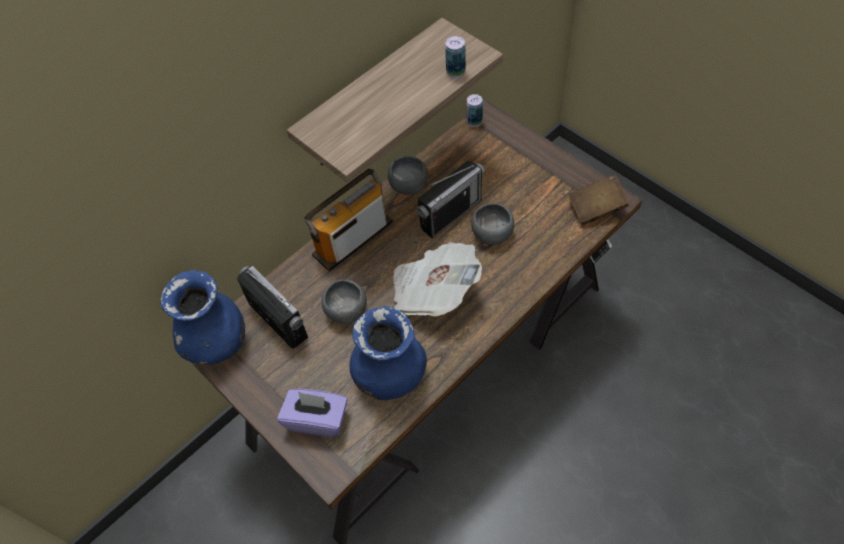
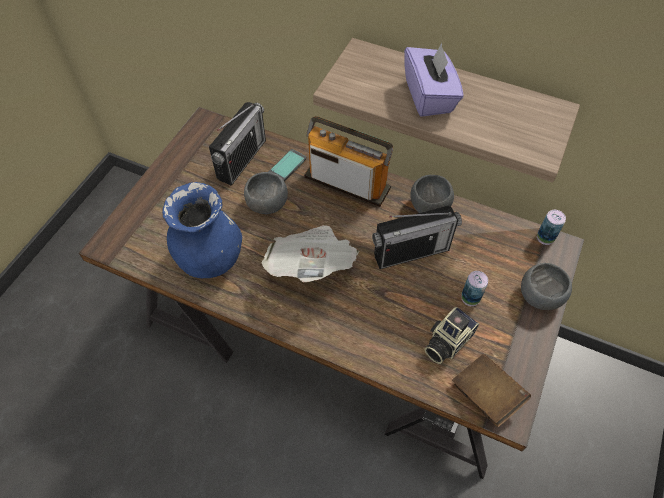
camera: 65 degrees right, 0 degrees up
blue vase [161,270,245,364] -> none
purple tissue box [277,389,348,437] -> purple tissue box moved to [404,43,464,117]
radio [417,161,485,238] -> radio turned 45 degrees counterclockwise [372,206,462,269]
can [445,36,466,79] -> can moved to [461,271,488,306]
grey bowl [471,203,514,245] -> grey bowl moved to [521,263,572,310]
none -> phone [268,149,306,181]
none -> camera [425,307,479,364]

